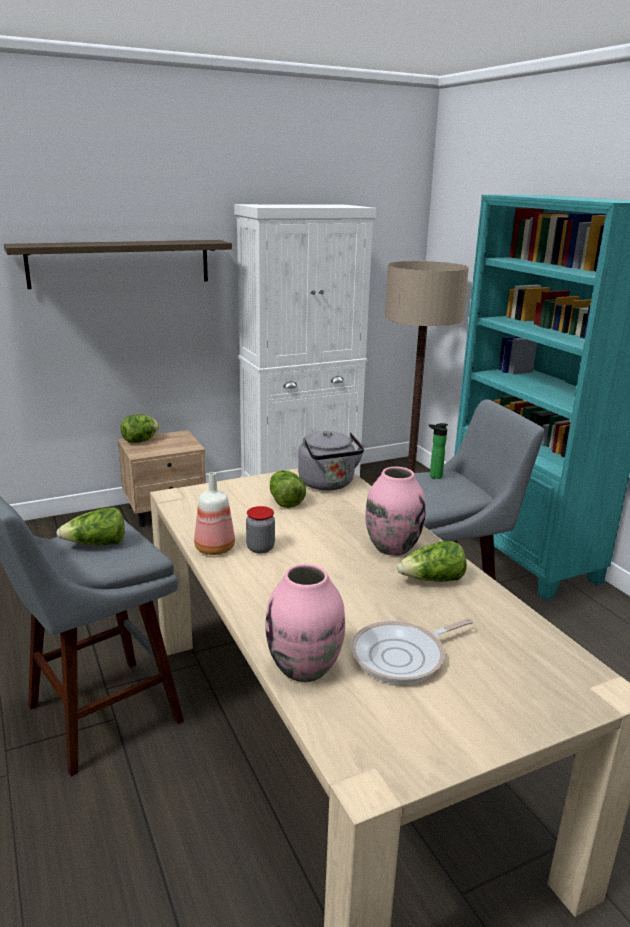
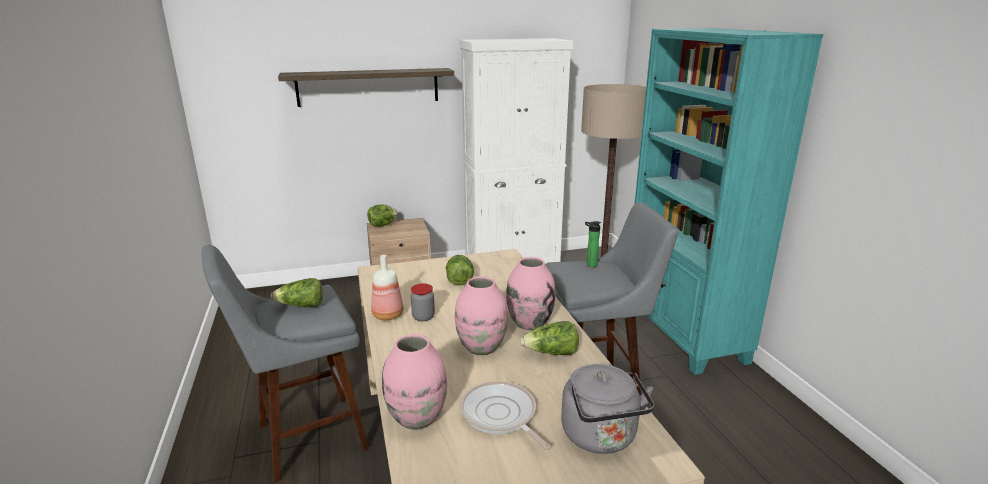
camera: 10 degrees right, 0 degrees up
grey kettle [298,431,365,491] -> grey kettle moved to [561,364,655,454]
frying pan [351,618,473,684] -> frying pan turned 75 degrees clockwise [460,381,551,450]
none -> pink vase [455,276,508,355]

